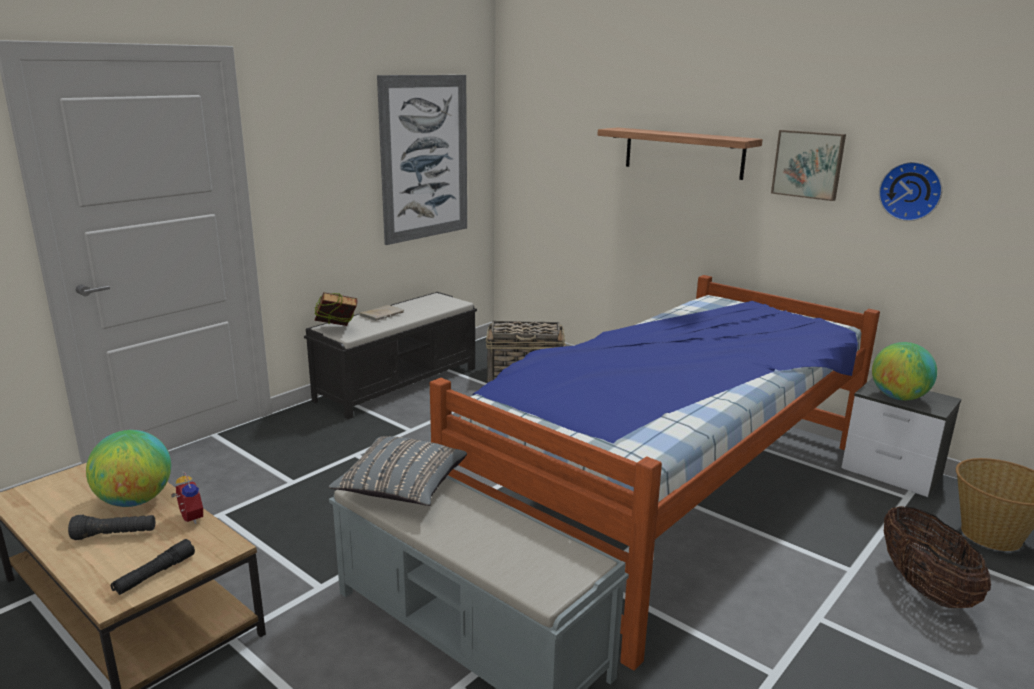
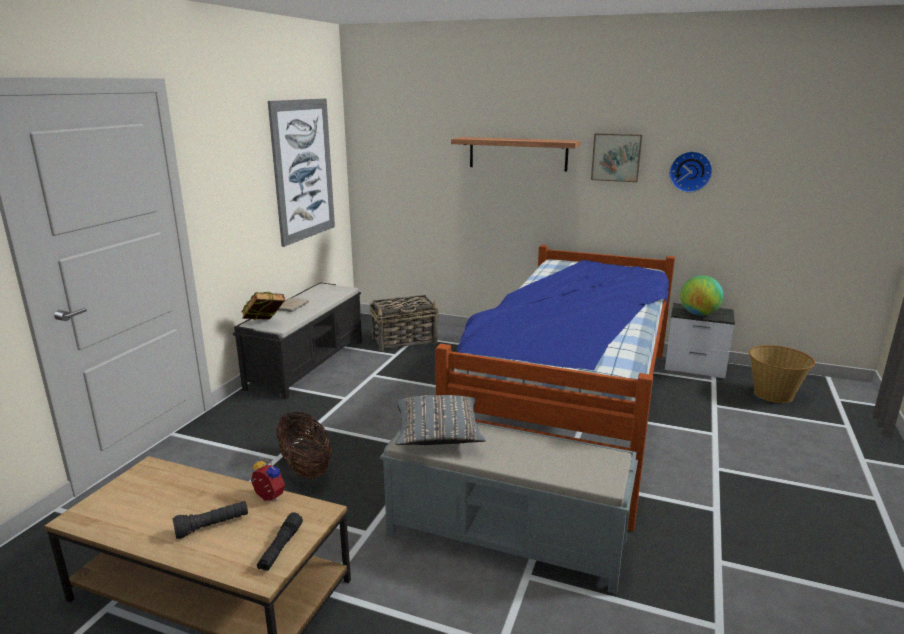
camera: 20 degrees left, 0 degrees up
globe [86,430,171,507] -> none
basket [883,506,991,608] -> basket moved to [276,412,331,479]

